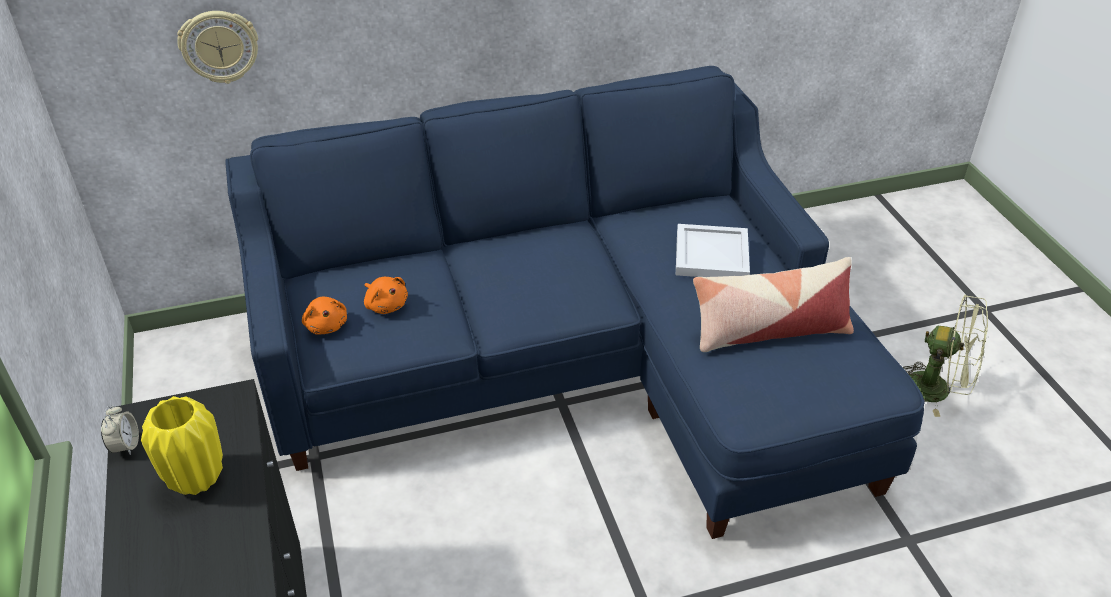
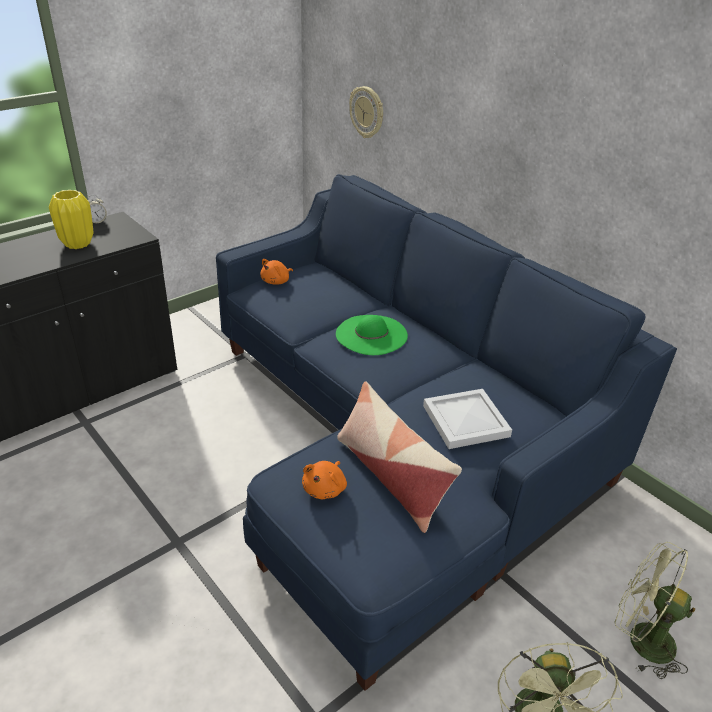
camera: 65 degrees right, 5 degrees down
orange plush toy [364,277,408,314] -> orange plush toy moved to [302,461,347,499]
none -> green hat [336,315,408,355]
none -> green fan [615,542,695,679]

